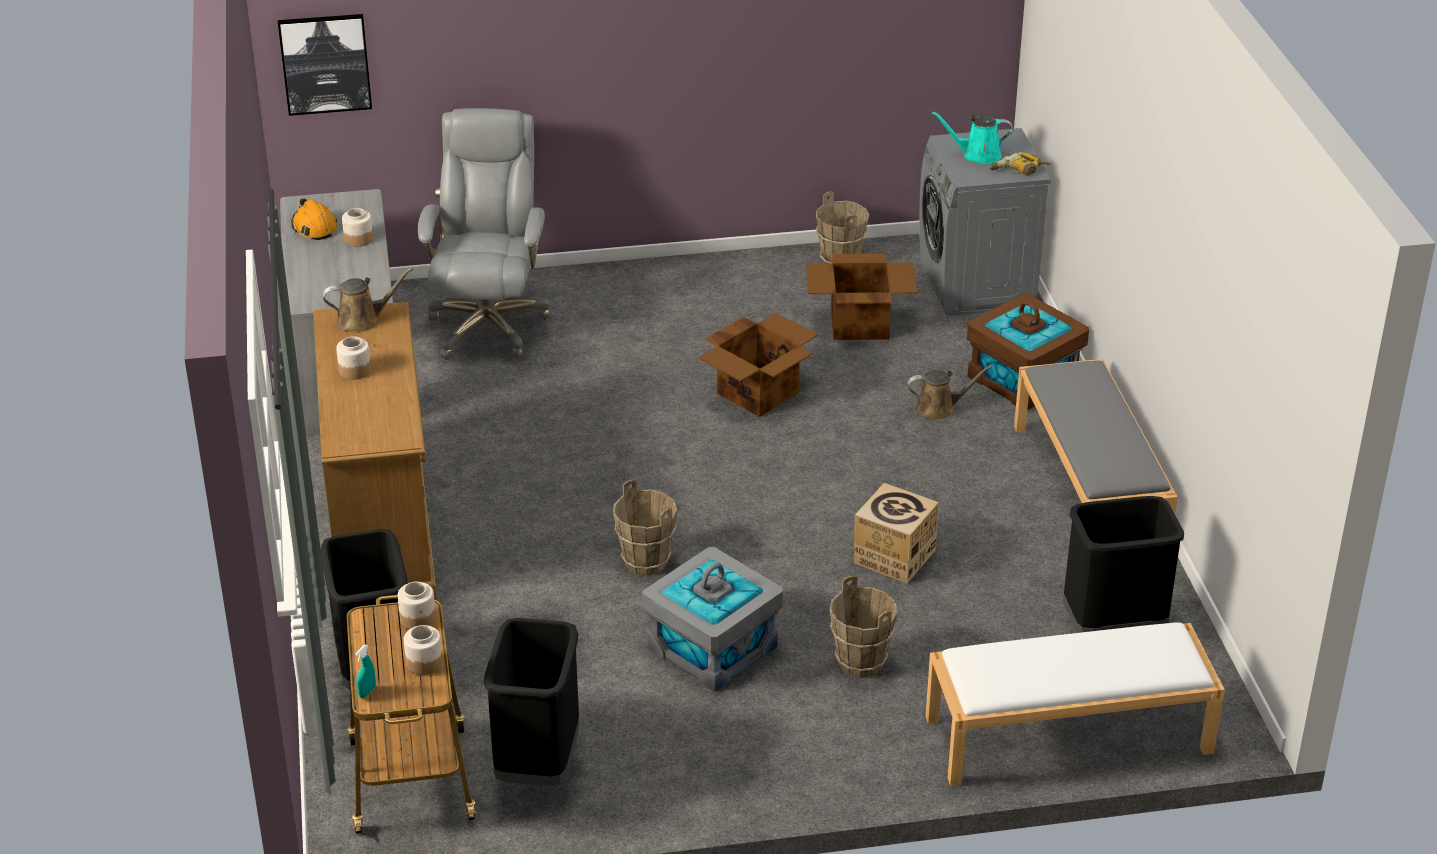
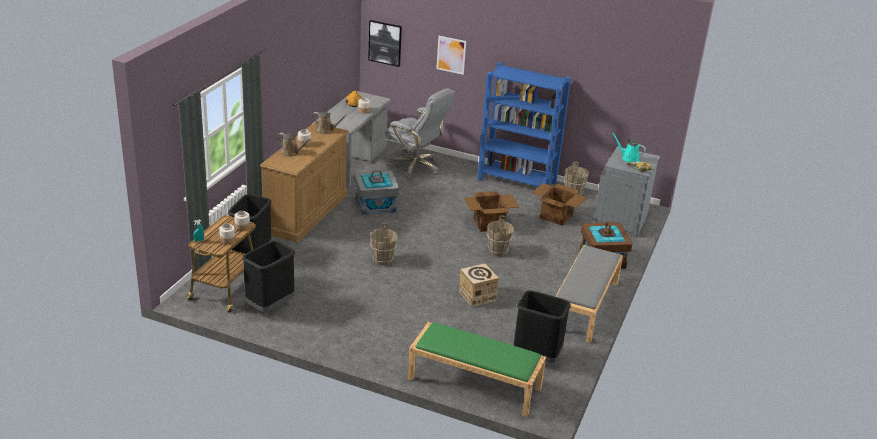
camera: 30 degrees right, 5 degrees down
grey office chair [418,108,550,360] -> grey office chair turned 90 degrees clockwise [385,88,455,179]
grey storage box [643,547,783,692] -> grey storage box moved to [354,169,400,215]
brown bucket [829,575,897,677] -> brown bucket moved to [487,215,514,256]
brown watering can [907,365,992,420] -> brown watering can moved to [277,133,311,157]
white bench [926,622,1225,786] -> green bench [408,322,546,417]
none -> picture [436,36,466,75]
none -> blue bookcase [477,62,571,187]

